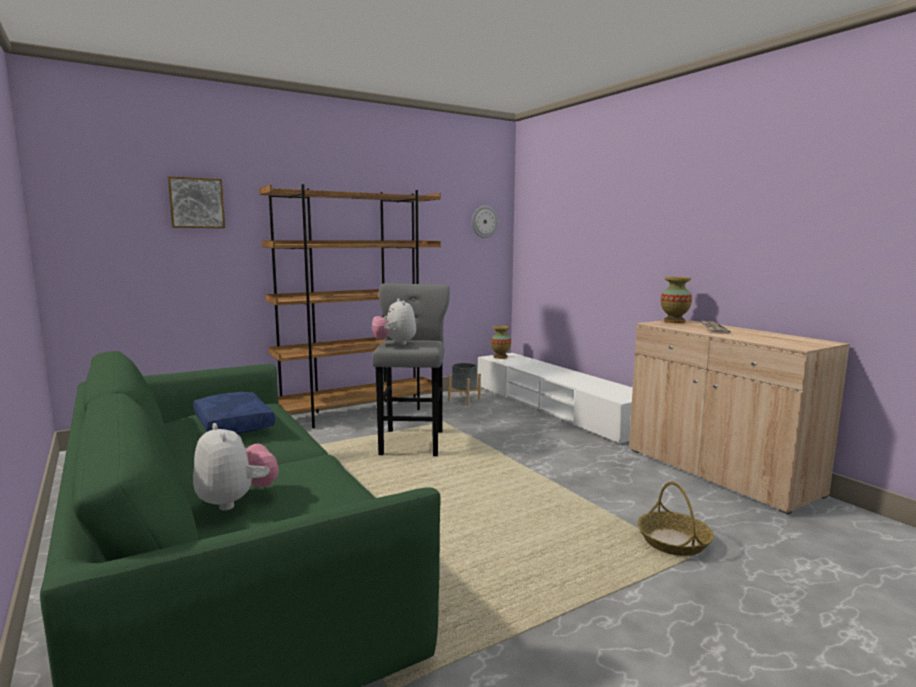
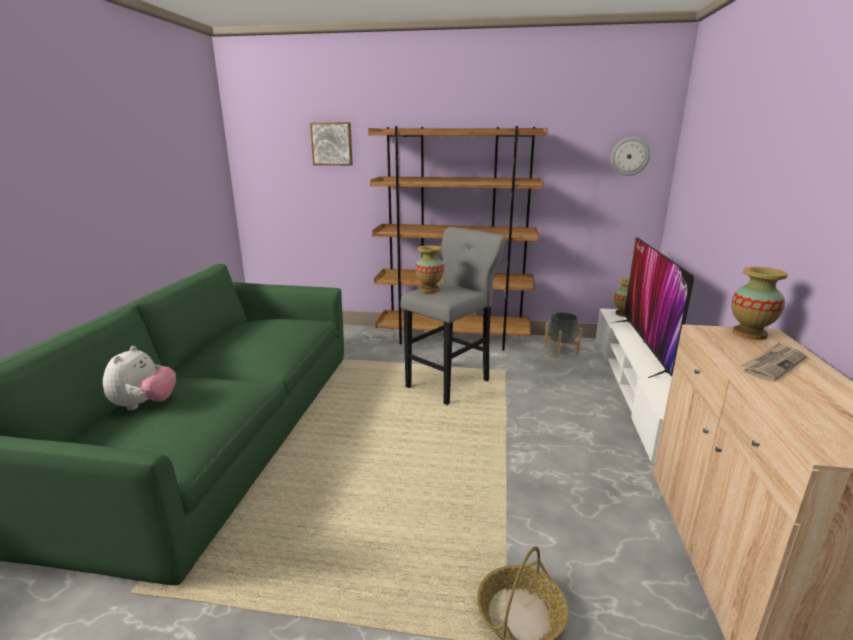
camera: 40 degrees right, 10 degrees up
blue pillow [193,392,275,434] -> none
plush toy [372,299,416,345] -> vase [415,245,444,293]
none -> television [611,237,694,378]

